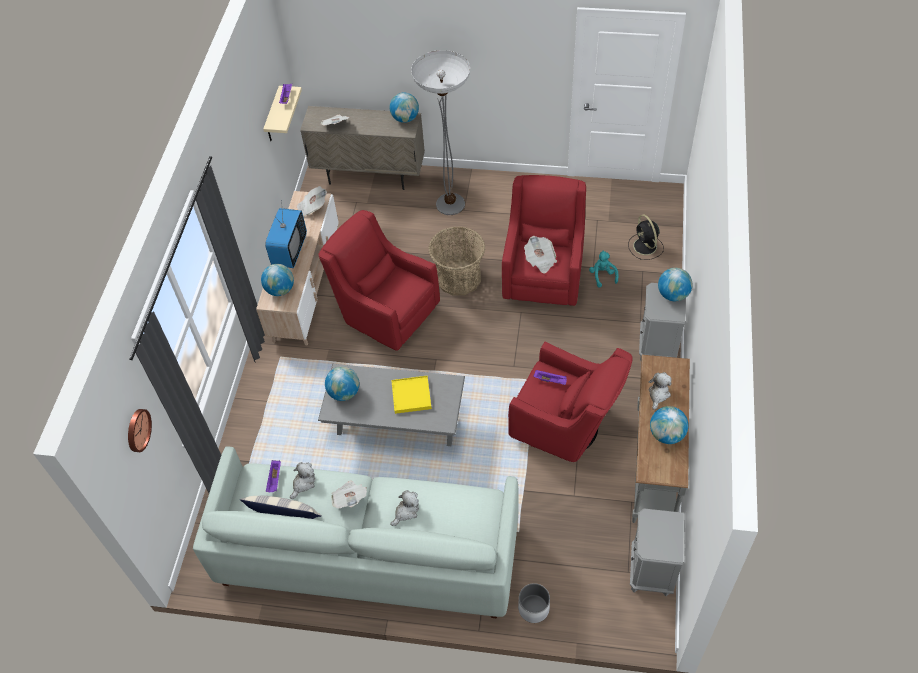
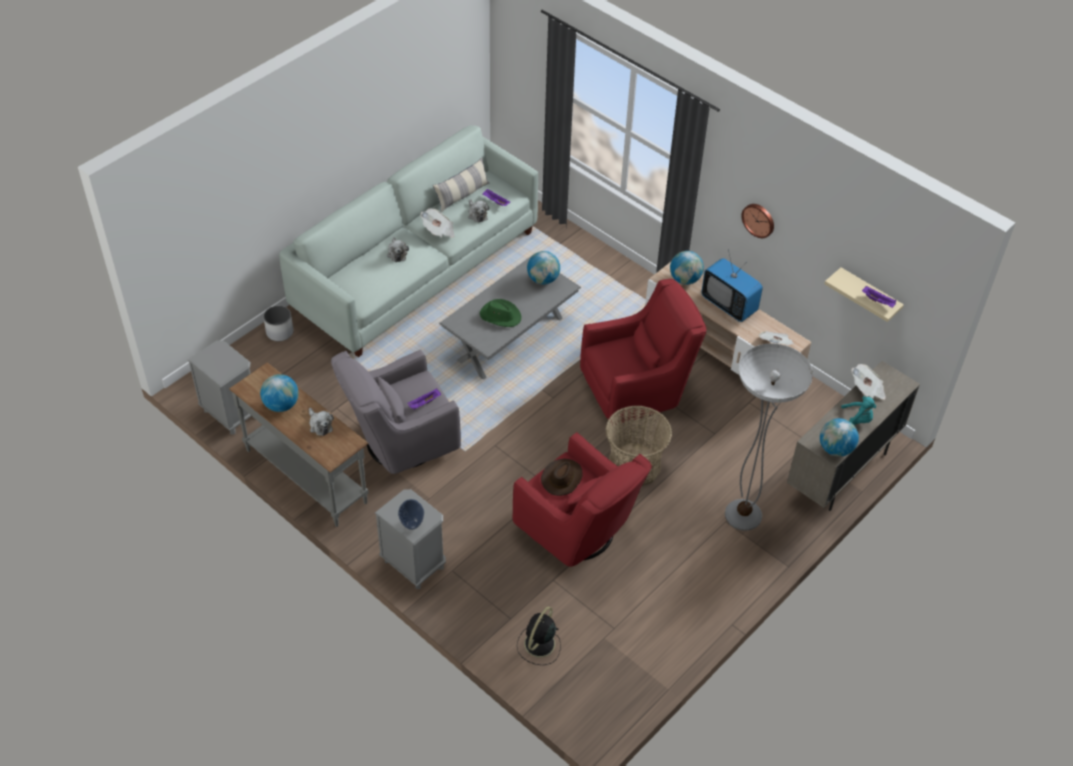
camera: 120 degrees right, 5 degrees down
wall clock [128,409,152,452] -> wall clock moved to [741,204,774,238]
yellow tray [391,376,432,414] -> green hat [480,299,521,327]
red armchair [508,342,633,462] -> grey armchair [331,349,461,474]
newspaper [524,236,557,273] -> brown hat [541,459,583,496]
turquoise plush toy [589,251,619,288] -> turquoise plush toy moved to [841,396,876,425]
black fan [628,215,664,260] -> black fan turned 75 degrees counterclockwise [517,606,561,665]
globe [658,268,692,301] -> vase [398,499,424,530]

